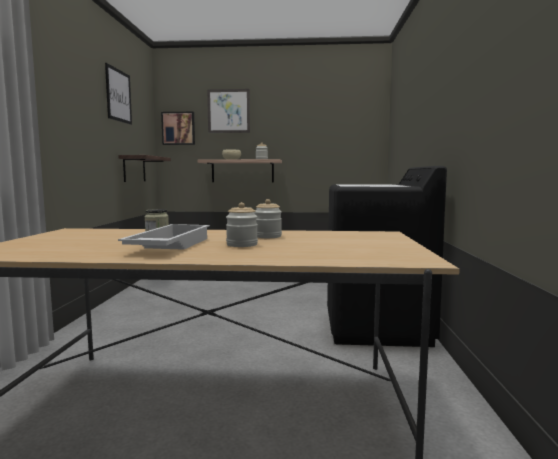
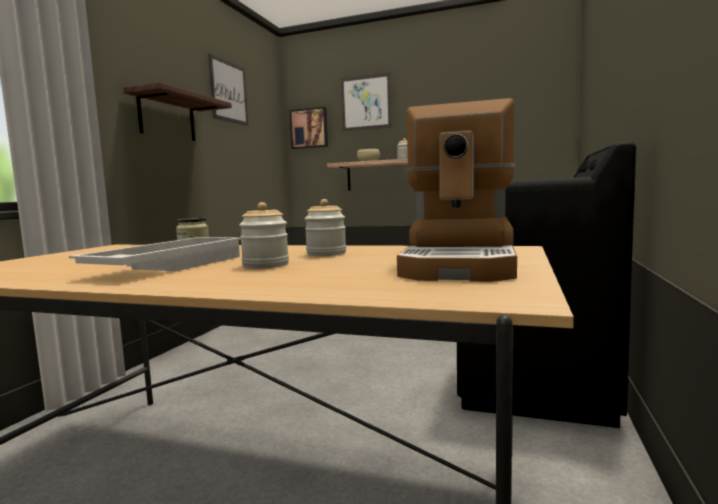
camera: 15 degrees right, 0 degrees up
shelf [118,155,171,182] -> shelf moved to [123,82,232,141]
none -> coffee machine [397,98,517,282]

